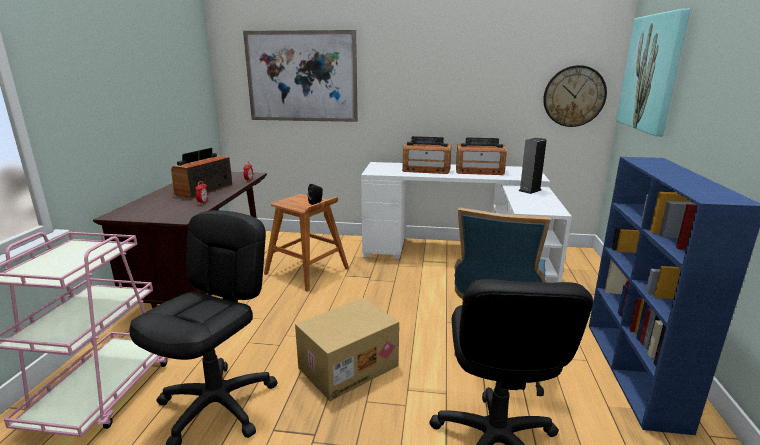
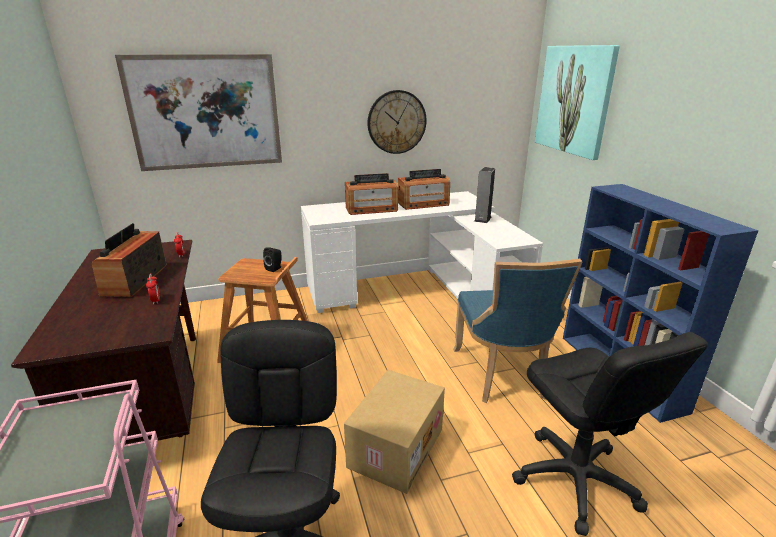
camera: 25 degrees left, 5 degrees up
wall clock [543,65,607,127] -> wall clock moved to [368,90,427,154]

